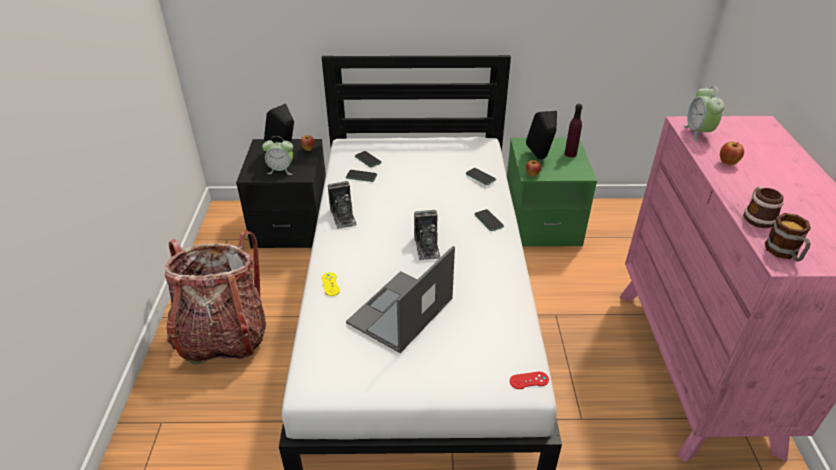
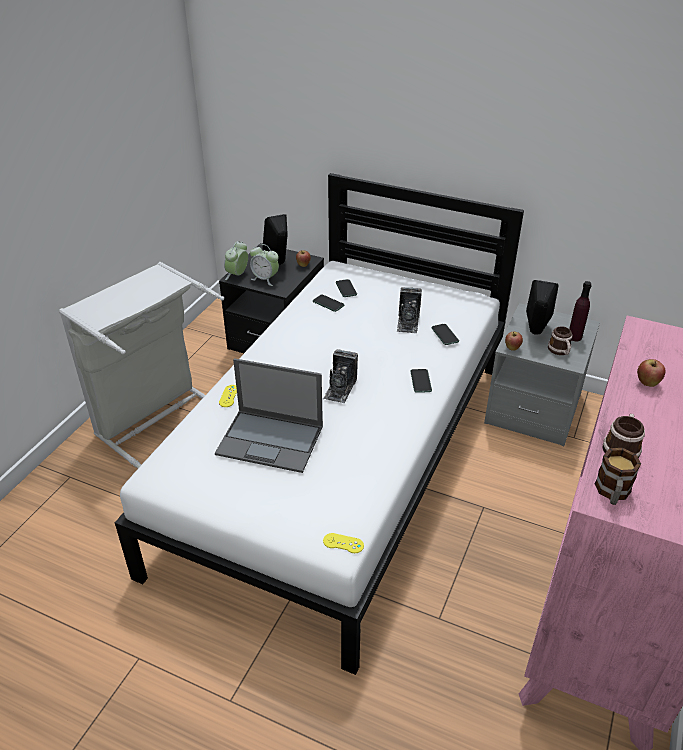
camera: 25 degrees right, 0 degrees up
backpack [164,230,266,365] -> grey laundry basket [59,262,224,469]
camera [328,181,357,229] -> camera moved to [397,287,422,333]
laptop [346,246,455,353] -> laptop turned 135 degrees counterclockwise [215,358,323,473]
green nightstand [507,138,597,246] -> grey nightstand [484,303,600,446]
red game controller [510,372,549,389] -> yellow game controller [323,533,364,553]
alarm clock [683,86,724,142] -> alarm clock moved to [224,241,248,280]
none -> mug [548,326,572,355]

